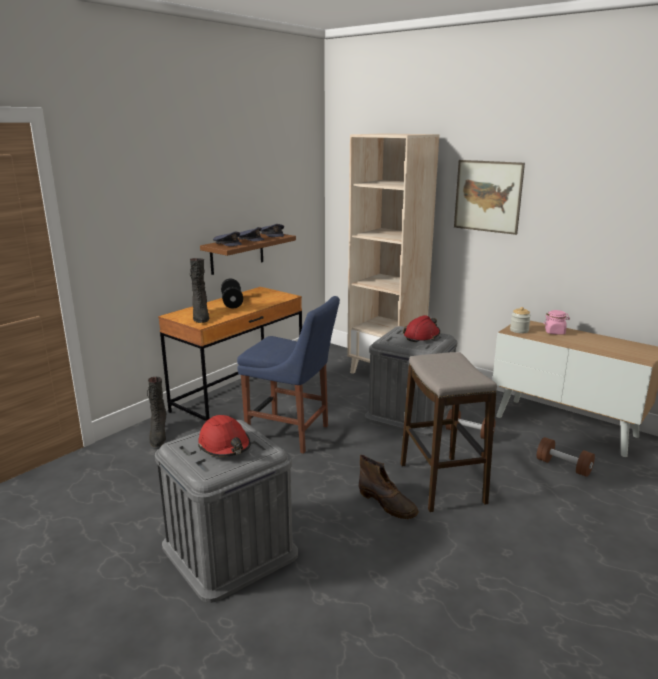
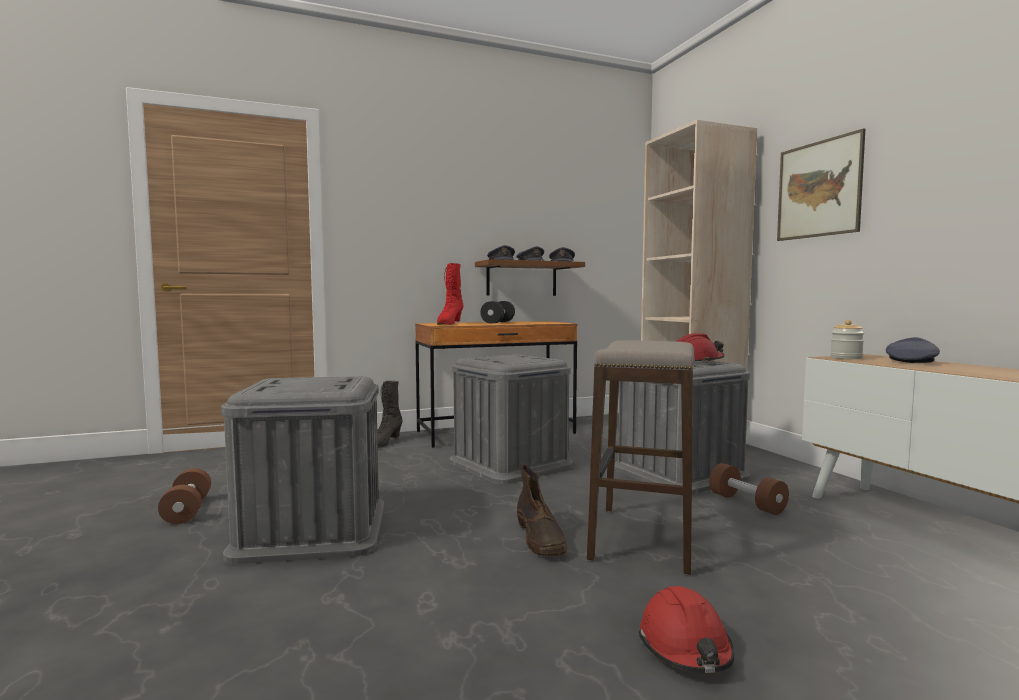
camera: 30 degrees right, 15 degrees down
black boot [190,258,209,323] -> red boot [437,263,463,325]
red hard hat [198,415,251,457] -> red hard hat moved to [639,586,735,673]
blue chair [237,296,340,454] -> grey storage box [450,354,573,484]
brown dumbbell [537,437,595,477] -> brown dumbbell moved to [158,468,211,524]
pink jar [544,310,570,335] -> grey cap [886,337,940,363]

